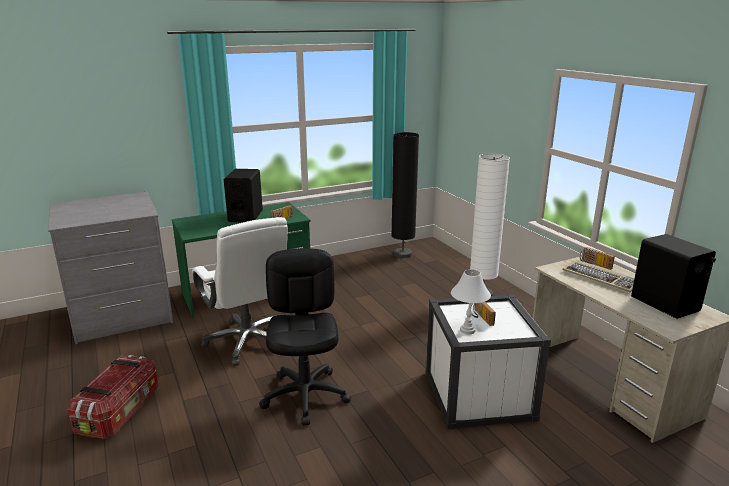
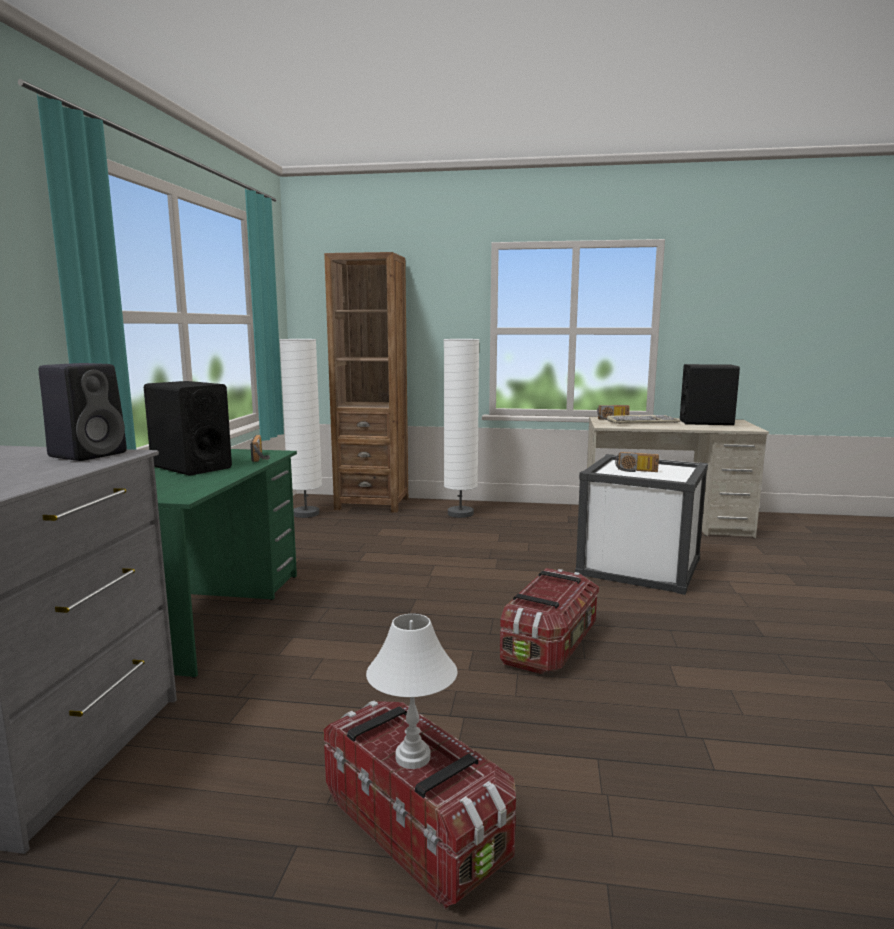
camera: 55 degrees left, 10 degrees down
white office chair [192,217,288,366] -> none
black office chair [259,248,351,425] -> storage box [500,568,599,674]
black floor lamp [391,132,419,258] -> white floor lamp [280,339,322,518]
white table lamp [451,269,491,334] -> white table lamp moved to [366,614,458,769]
none -> black speaker [39,363,127,461]
none -> brown bookcase [324,252,408,513]

